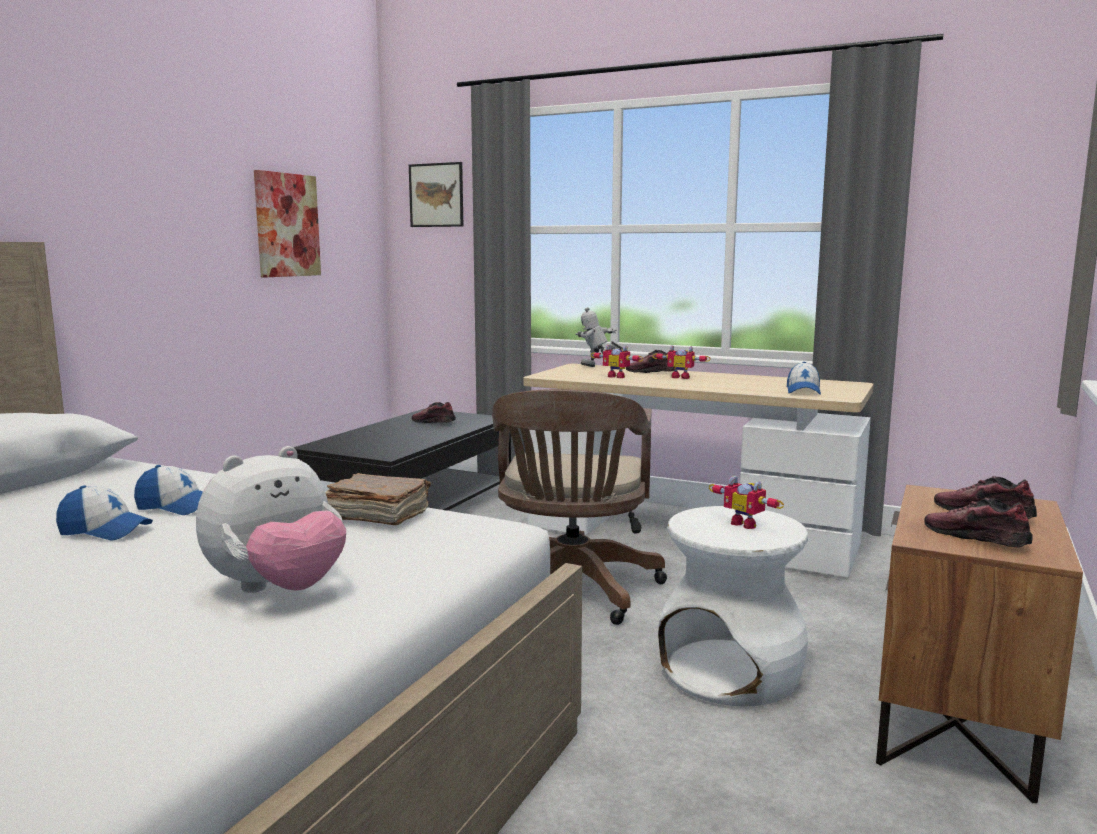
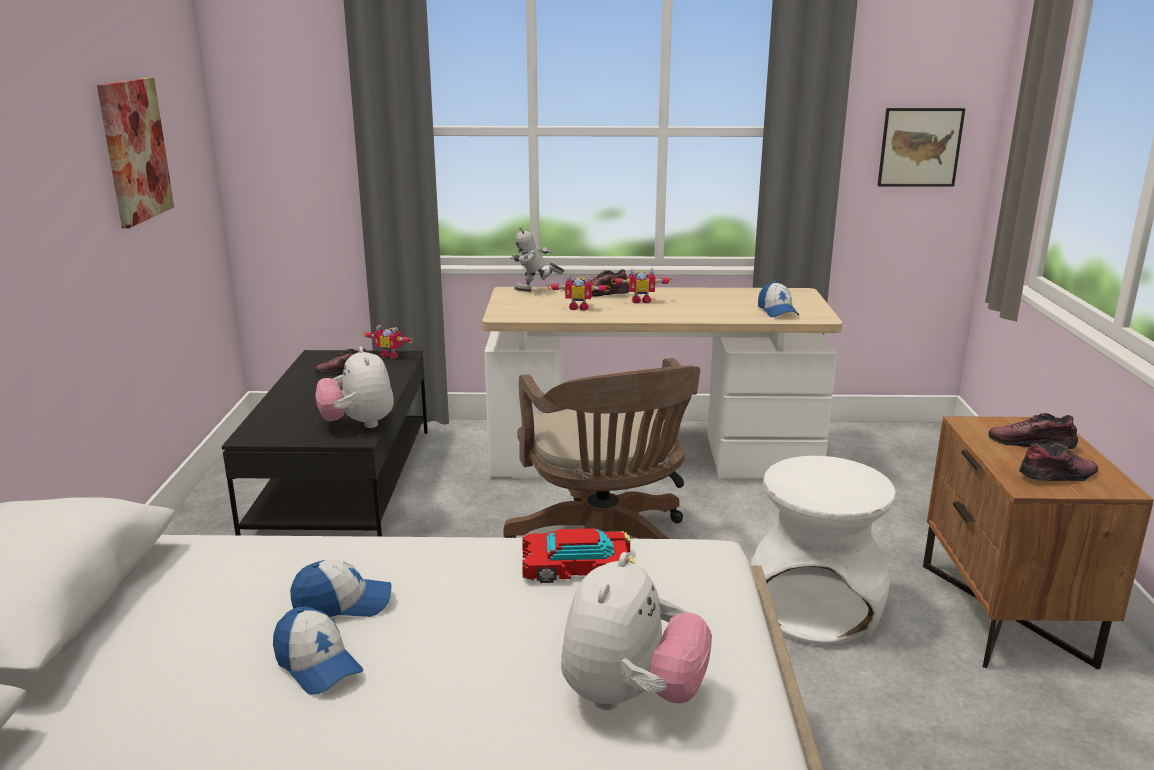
camera: 25 degrees left, 10 degrees up
cap [56,485,153,541] -> cap turned 60 degrees clockwise [273,607,363,695]
brown book [325,473,431,525] -> toy car [522,528,635,583]
picture [409,162,463,227] -> picture moved to [877,108,965,187]
toy robot [709,476,784,529] -> toy robot moved to [363,325,413,359]
shoe [924,497,1033,547] -> shoe turned 135 degrees clockwise [1019,442,1098,481]
none -> plush toy [316,346,394,428]

